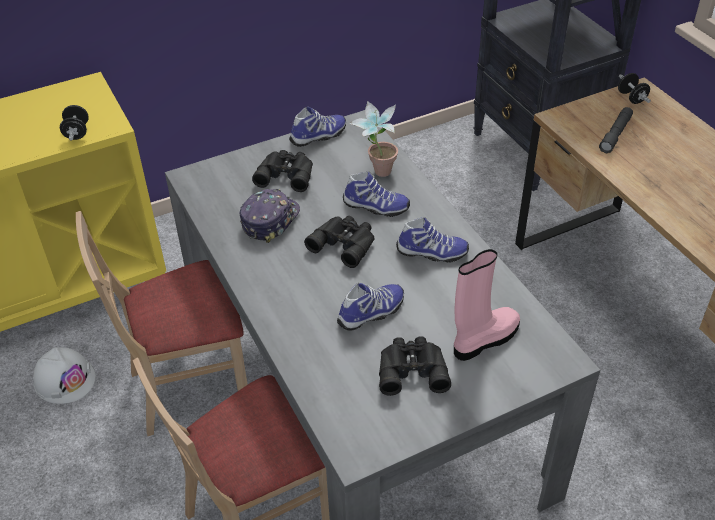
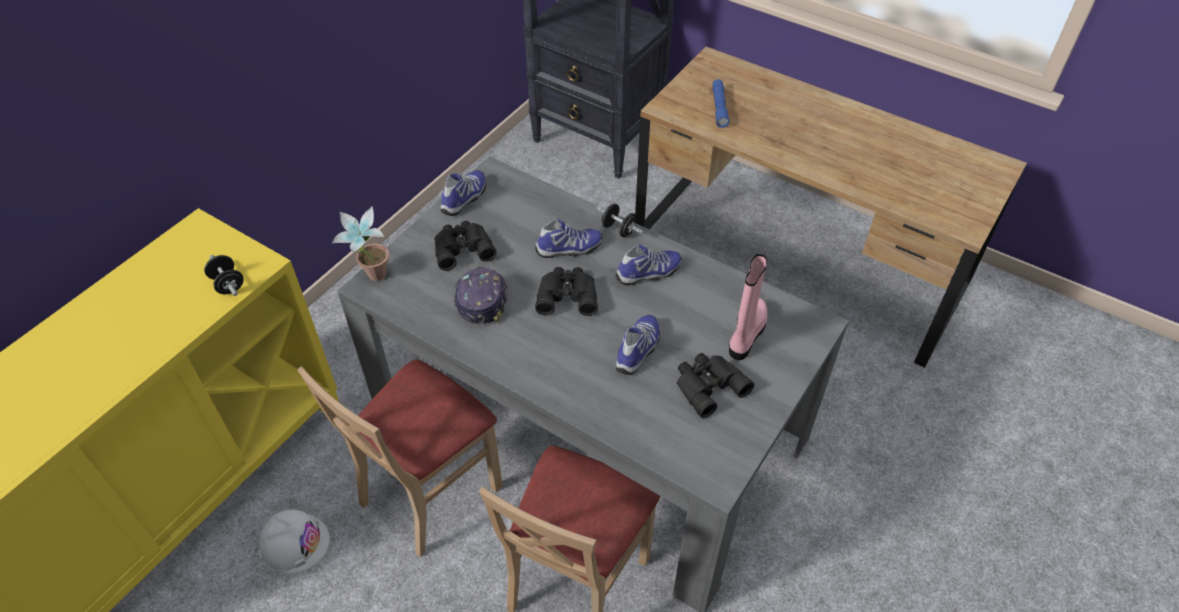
camera: 30 degrees left, 5 degrees up
potted plant [349,101,398,177] -> potted plant moved to [332,207,389,281]
grey flashlight [599,107,633,153] -> blue flashlight [713,79,730,128]
black dumbbell [618,73,651,104] -> black dumbbell moved to [596,204,643,237]

